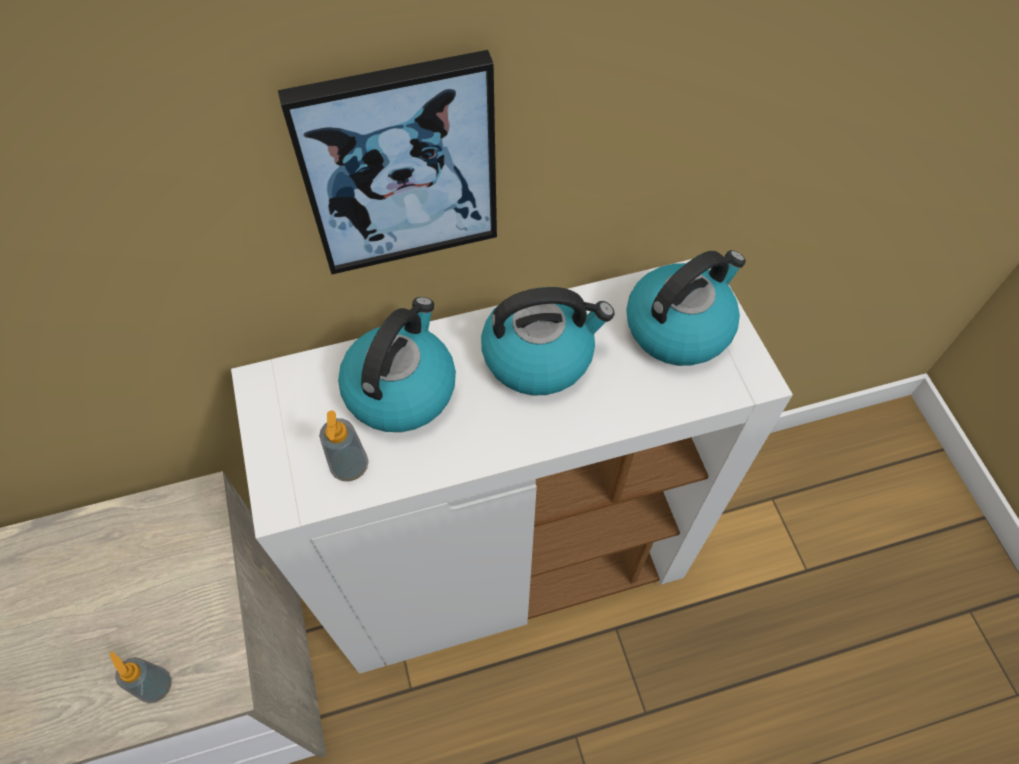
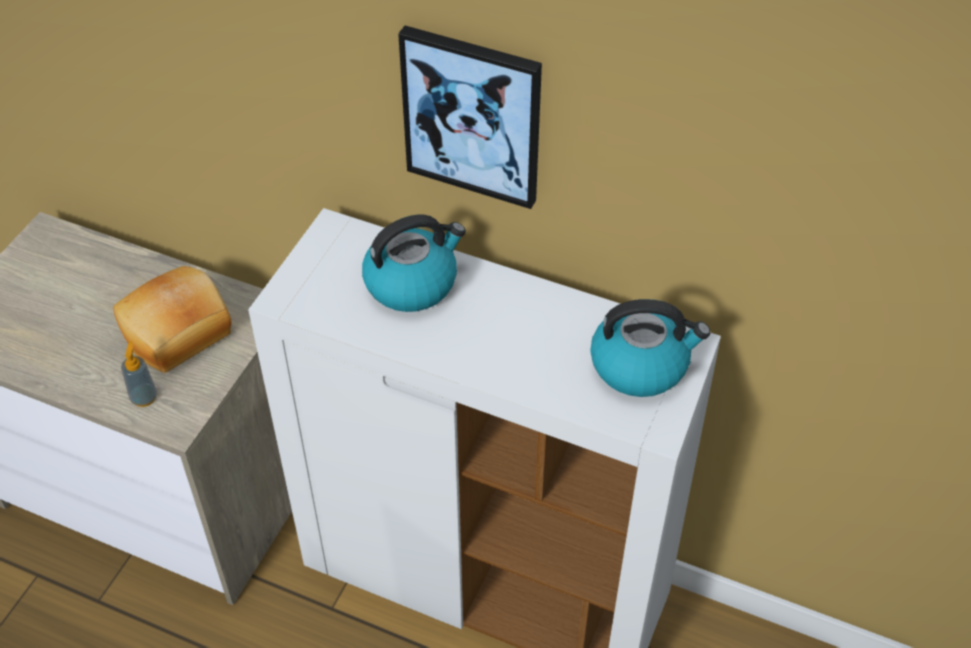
camera: 40 degrees right, 10 degrees down
soap dispenser [319,411,369,482] -> none
kettle [481,287,614,396] -> none
none -> bread [113,266,231,373]

